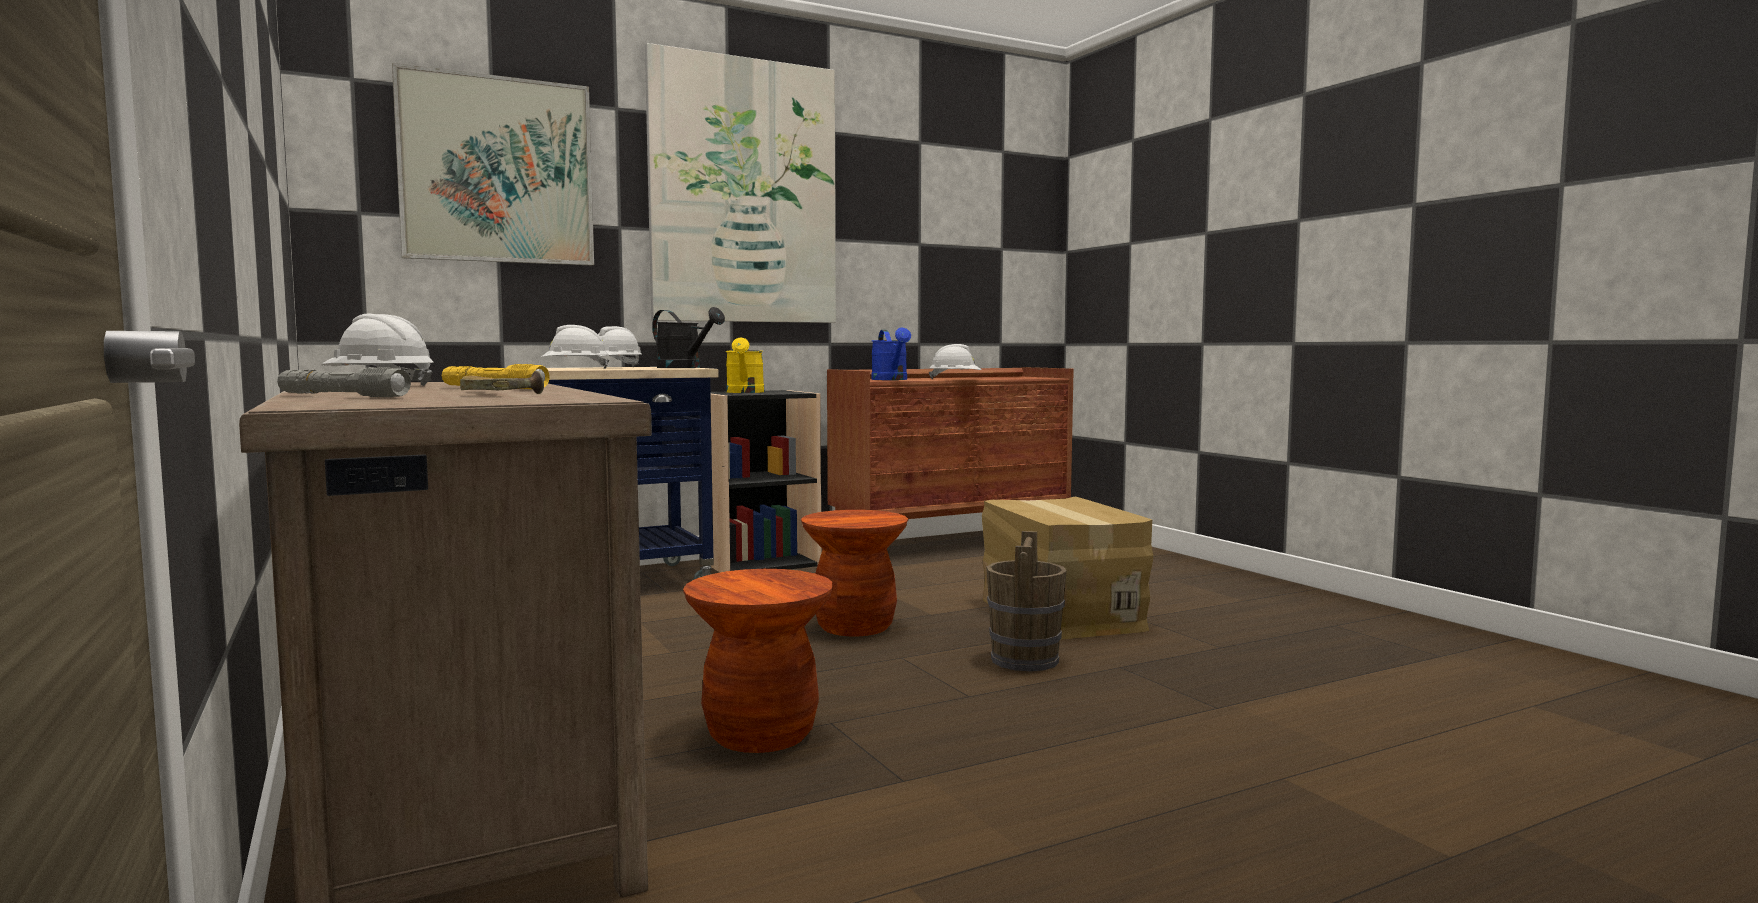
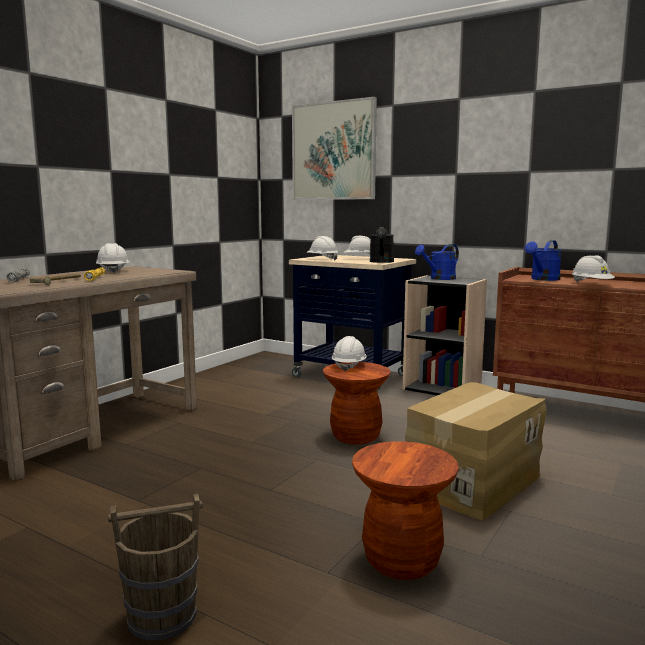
camera: 60 degrees right, 5 degrees up
picture [645,43,836,323] -> none
brown stool [683,569,833,753] -> brown stool moved to [352,441,459,580]
yellow watering can [726,338,764,393] -> blue watering can [415,244,459,280]
brown bucket [987,531,1067,671] -> brown bucket moved to [108,494,202,641]
none -> white hard hat [332,336,367,372]

